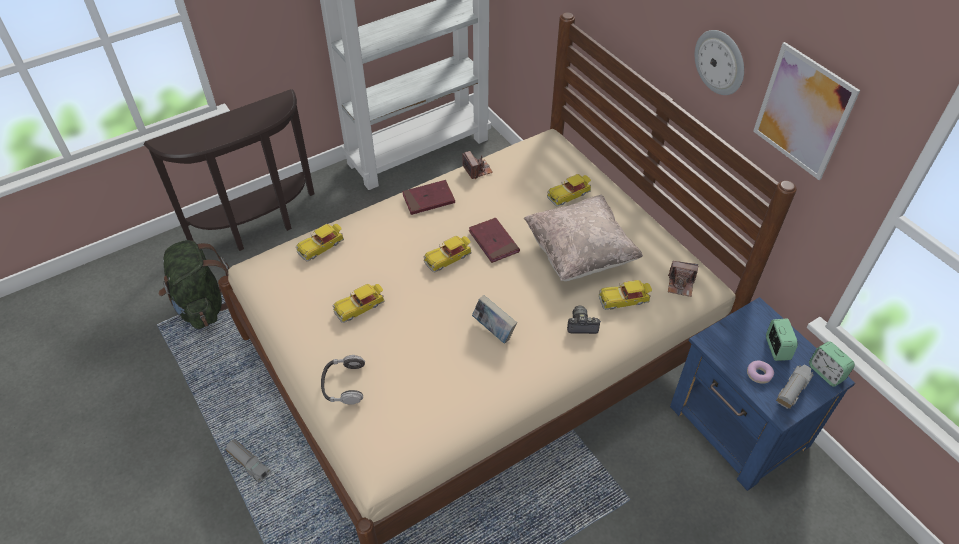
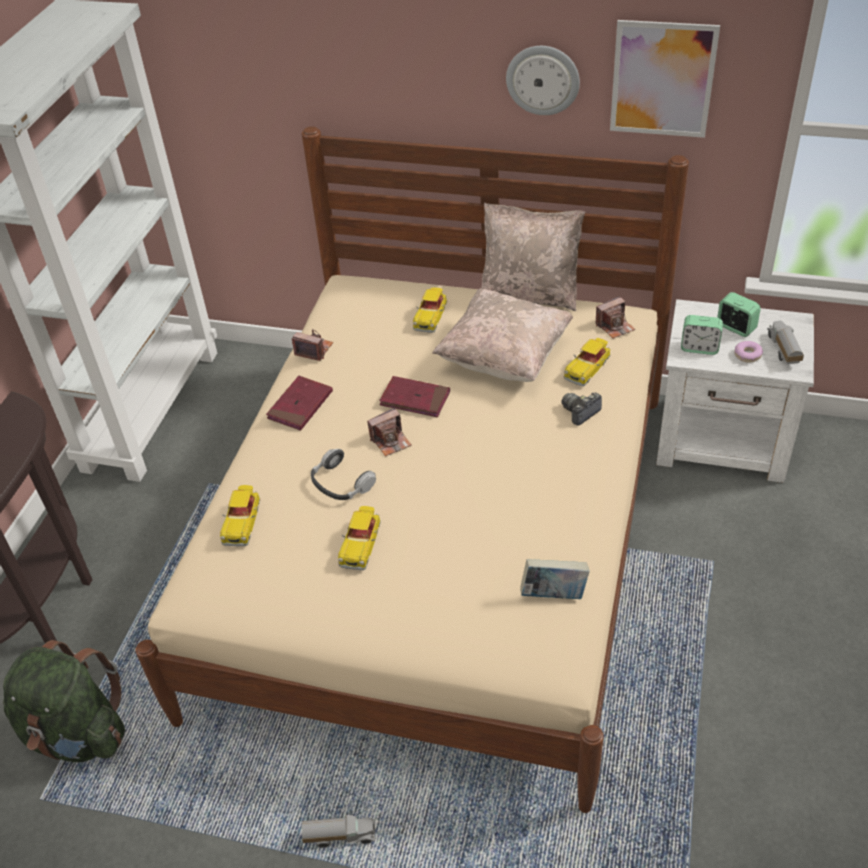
camera: 40 degrees left, 5 degrees down
headphones [321,355,365,405] -> headphones moved to [311,449,376,500]
toy car [424,236,472,272] -> camera [367,408,411,457]
book [472,295,517,344] -> book moved to [520,559,590,599]
blue nightstand [670,297,855,491] -> white nightstand [656,299,814,483]
alarm clock [809,341,855,387] -> alarm clock moved to [681,315,723,355]
none -> beige pillow [481,203,585,311]

